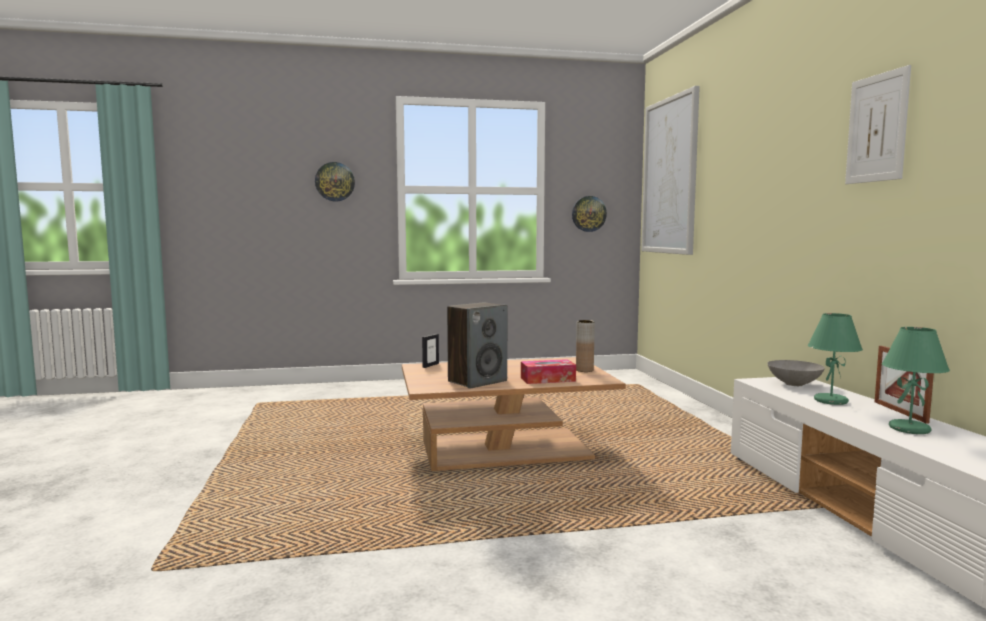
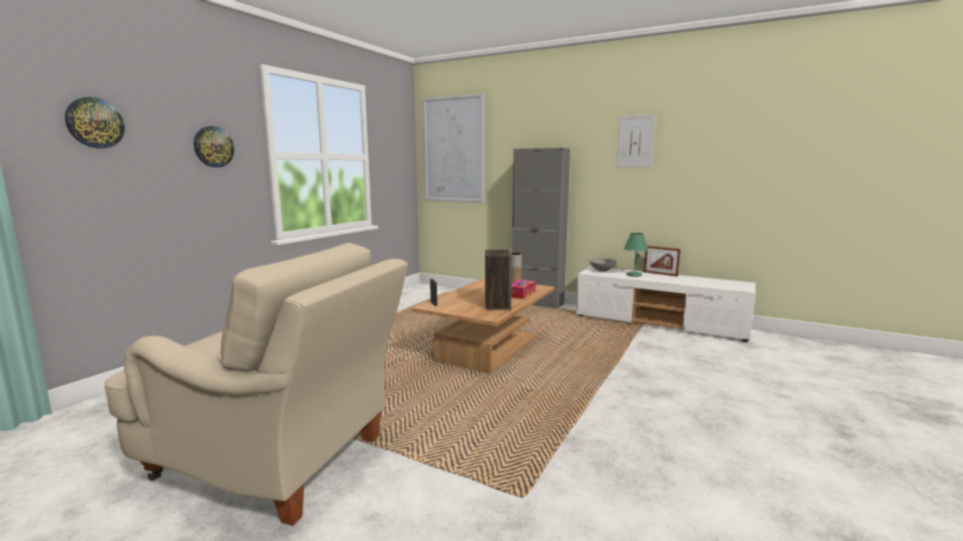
camera: 50 degrees left, 5 degrees up
wall clock [572,196,607,232] -> wall clock moved to [65,97,125,148]
green table lamp [882,327,950,434] -> none
none -> beige armchair [104,243,408,526]
none -> grey cabinet [512,148,570,309]

